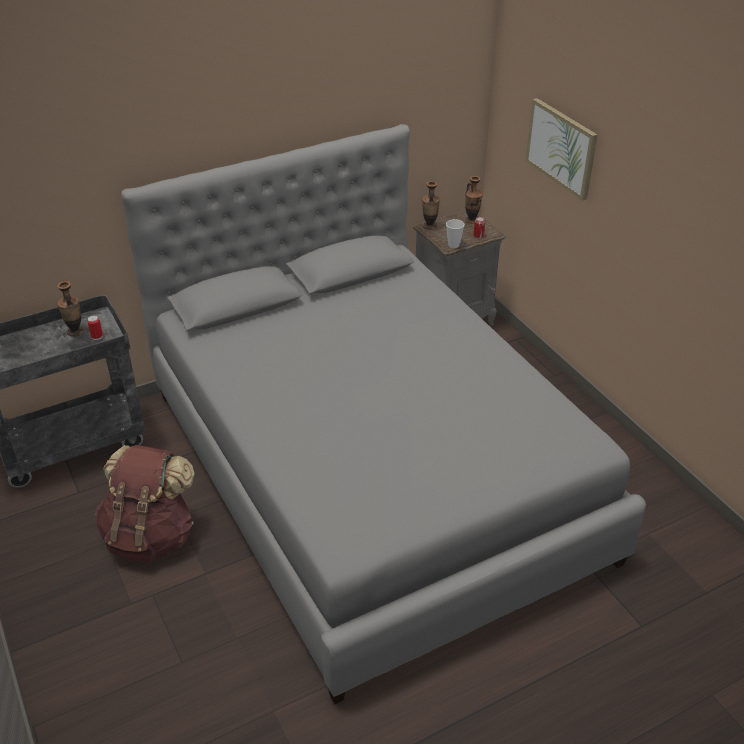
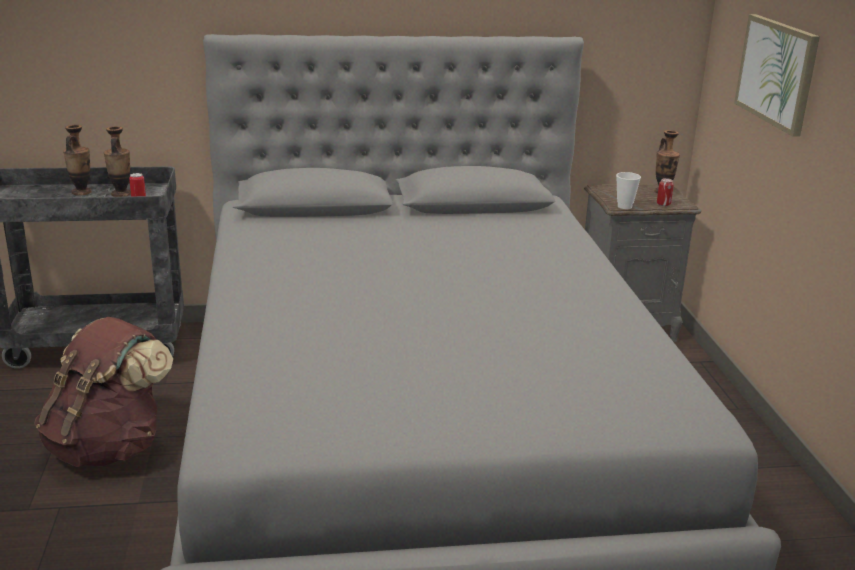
camera: 20 degrees right, 15 degrees down
vase [422,181,440,230] -> vase moved to [63,125,92,195]

